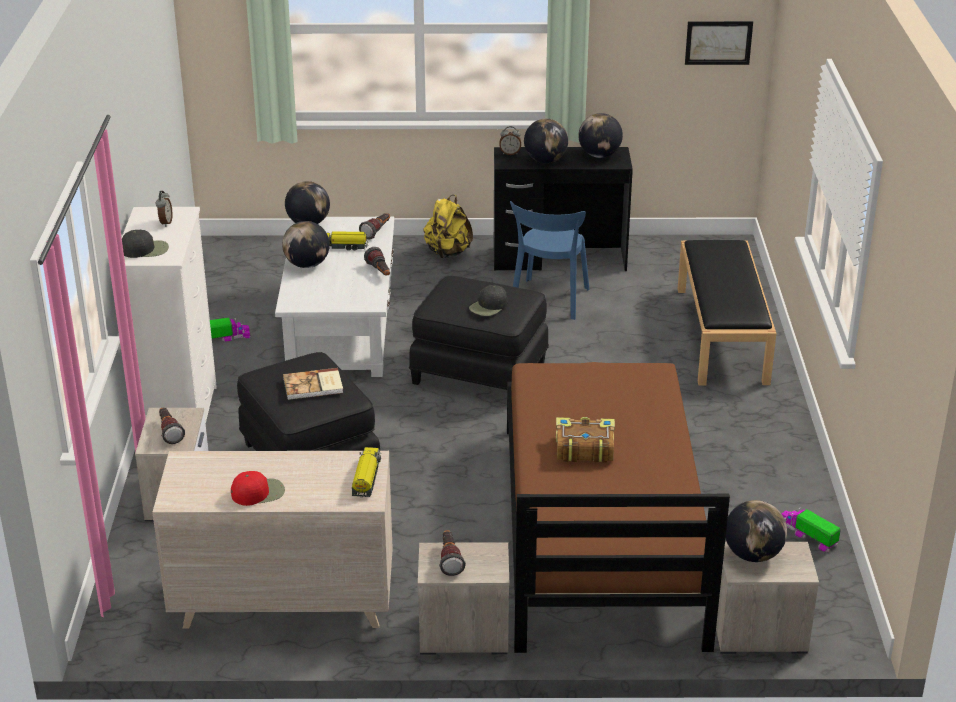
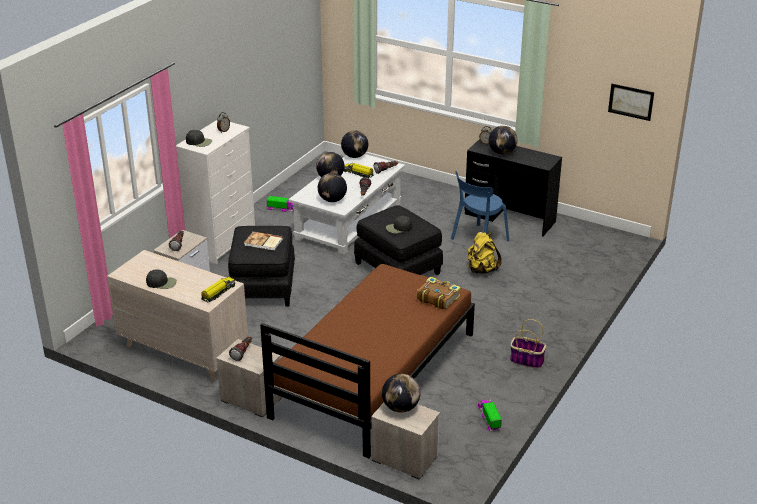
camera: 30 degrees right, 0 degrees up
red cap [231,471,285,506] -> black cap [146,269,177,289]
yellow backpack [423,195,473,258] -> yellow backpack moved to [467,232,502,274]
book [556,417,615,463] -> book moved to [417,276,461,309]
globe [579,113,623,158] -> globe moved to [318,173,347,202]
black bench [677,240,776,385] -> none
none -> basket [510,319,546,369]

